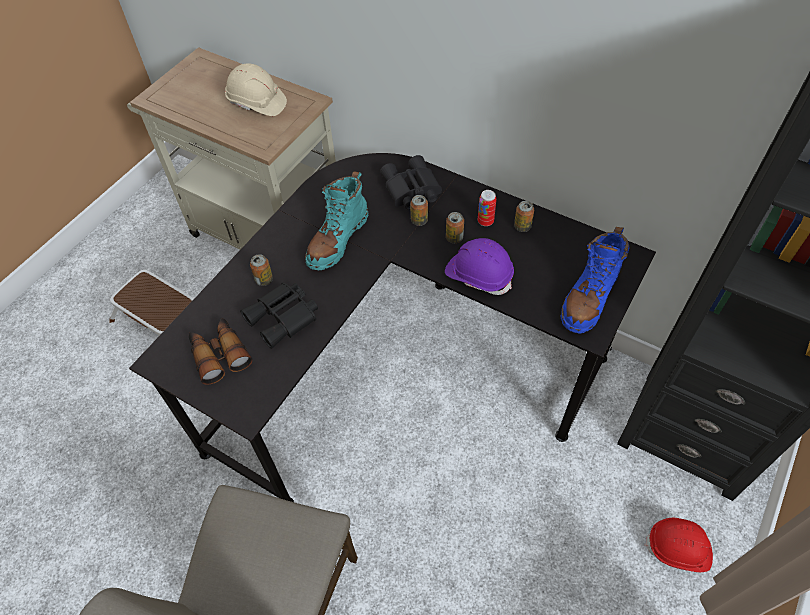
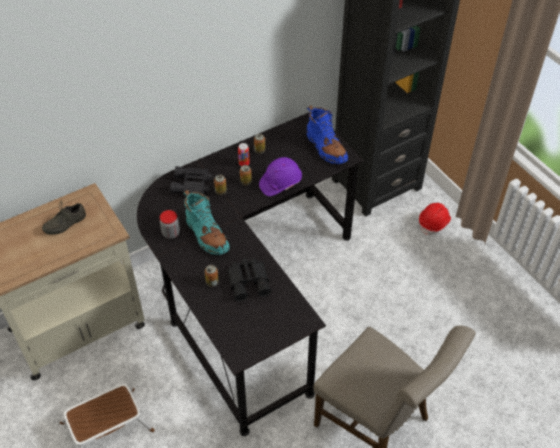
camera: 65 degrees left, 5 degrees down
binoculars [189,318,253,385] -> none
beige hard hat [225,63,287,116] -> grey shoe [42,199,86,235]
none -> jar [160,210,180,239]

